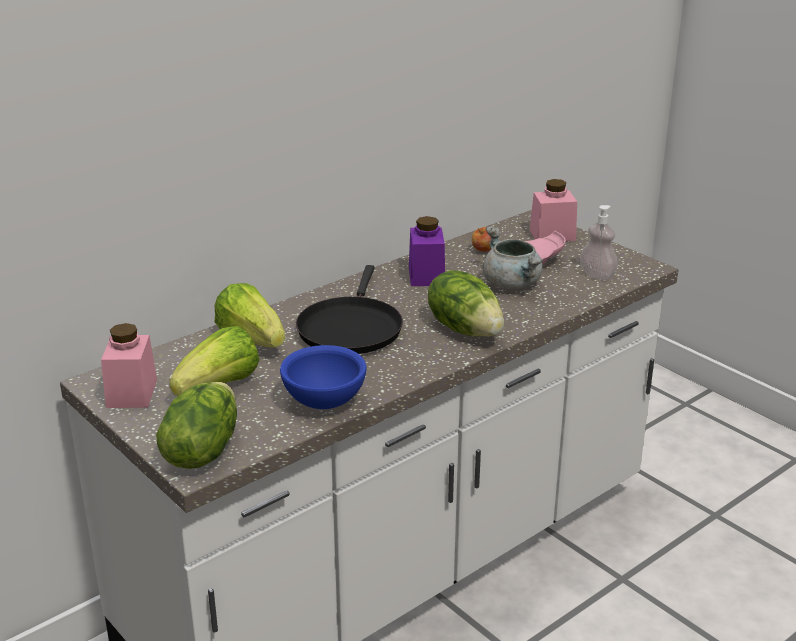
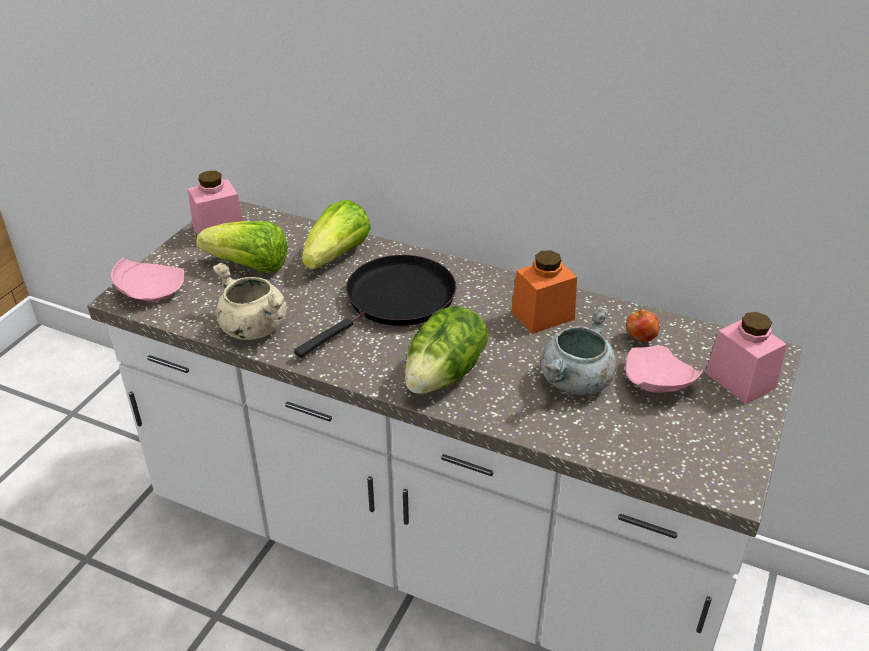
camera: 65 degrees right, 10 degrees up
lettuce [156,382,237,469] -> pink plate [111,257,185,302]
blue bowl [280,345,367,409] -> beige cooking pot [213,263,287,340]
black frying pan [296,265,403,354] -> black frying pan turned 150 degrees clockwise [294,255,456,357]
purple jar [409,216,445,286] -> orange jar [511,250,577,334]
soap dispenser [580,205,618,280] -> none

